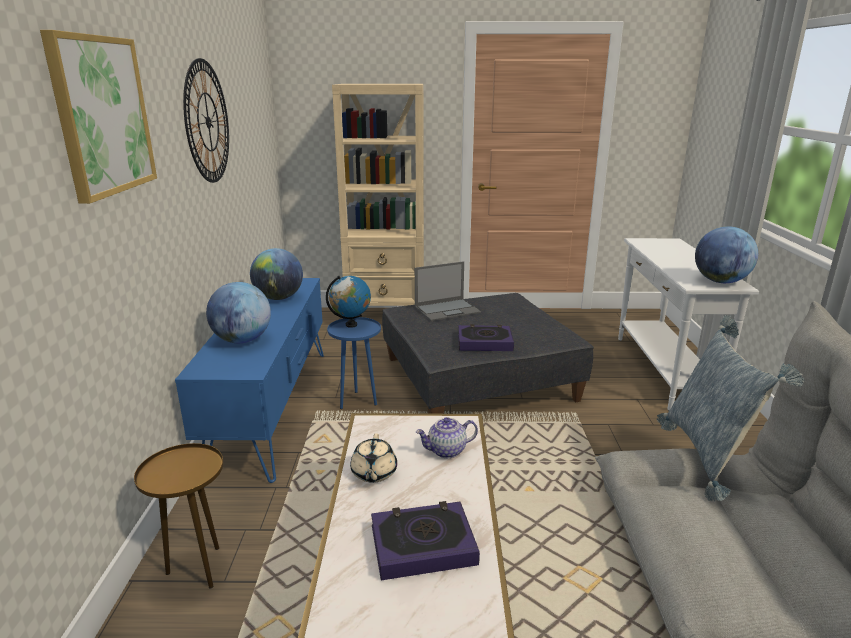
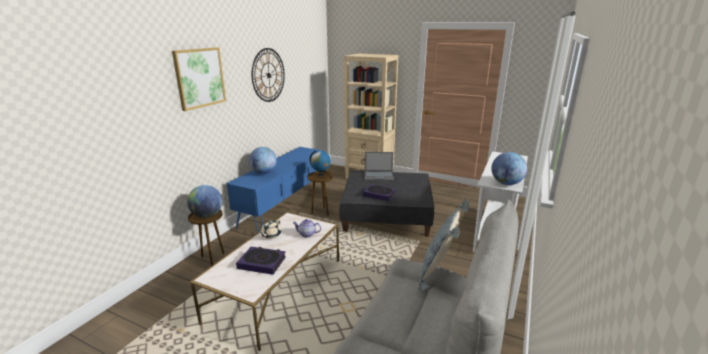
camera: 25 degrees right, 0 degrees up
globe [250,248,303,300] -> globe moved to [187,185,222,218]
blue side table [327,317,381,409] -> brown side table [307,171,333,216]

